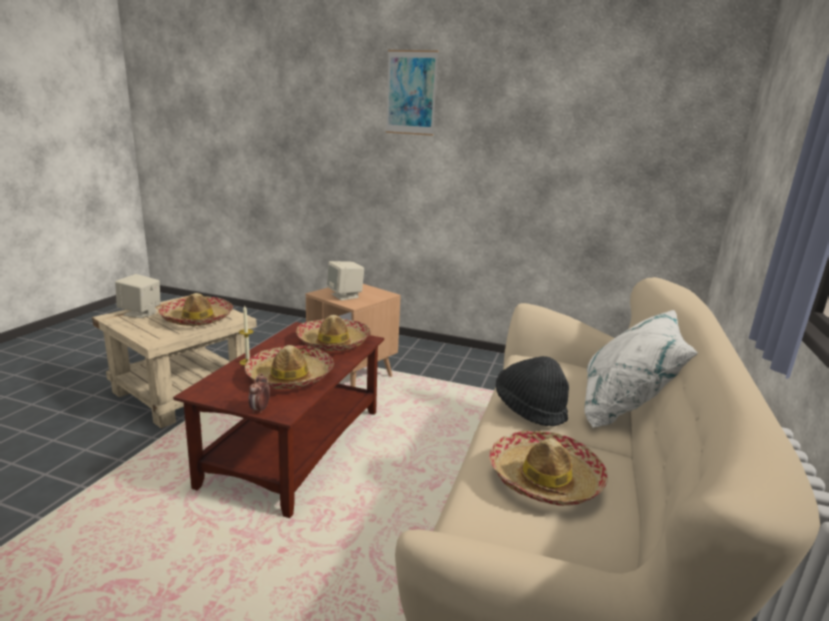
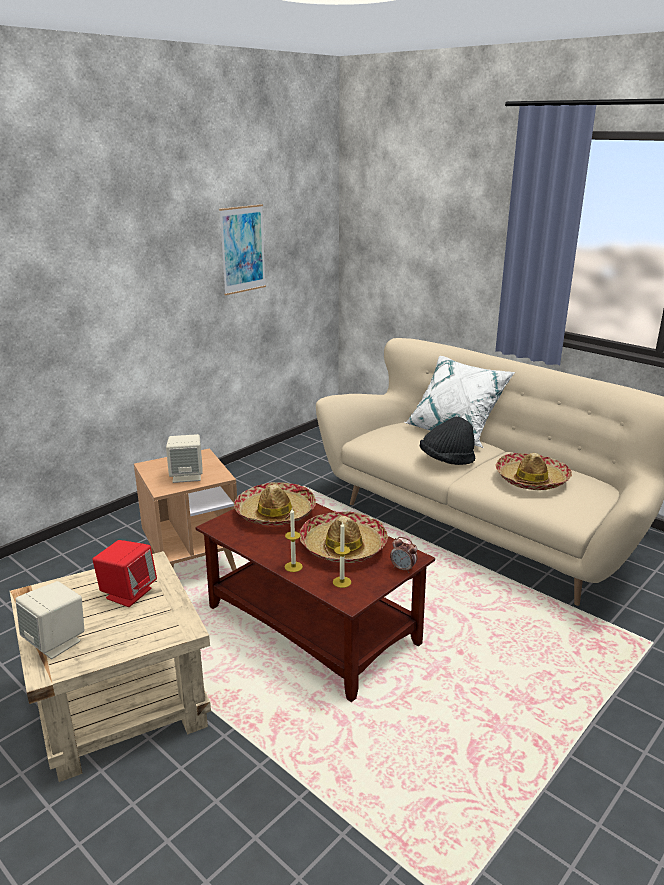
camera: 65 degrees left, 5 degrees up
hat [158,293,233,326] -> red speaker [93,540,157,607]
picture [386,50,438,136] -> picture moved to [219,204,266,295]
none -> candle [333,521,351,588]

